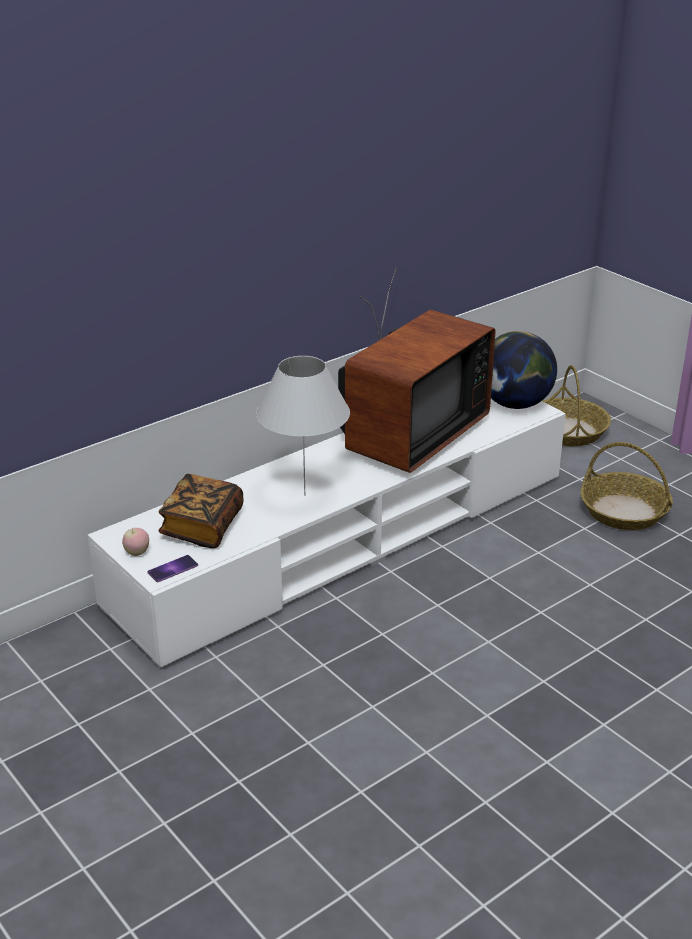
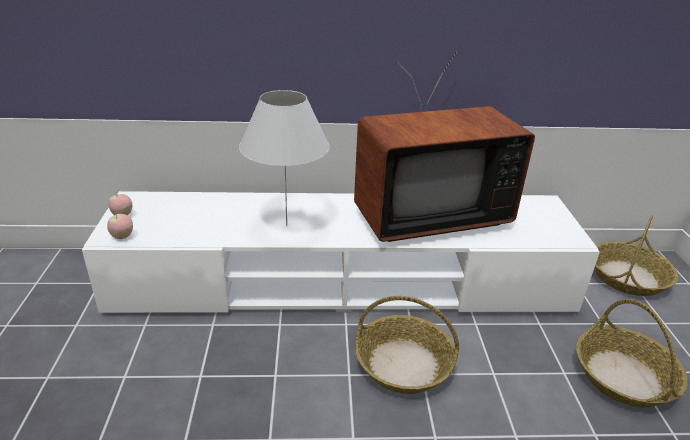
camera: 35 degrees right, 0 degrees up
phone [147,555,198,582] -> apple [107,214,133,239]
book [158,474,244,548] -> none
globe [491,331,557,409] -> none
none -> basket [355,296,459,394]

